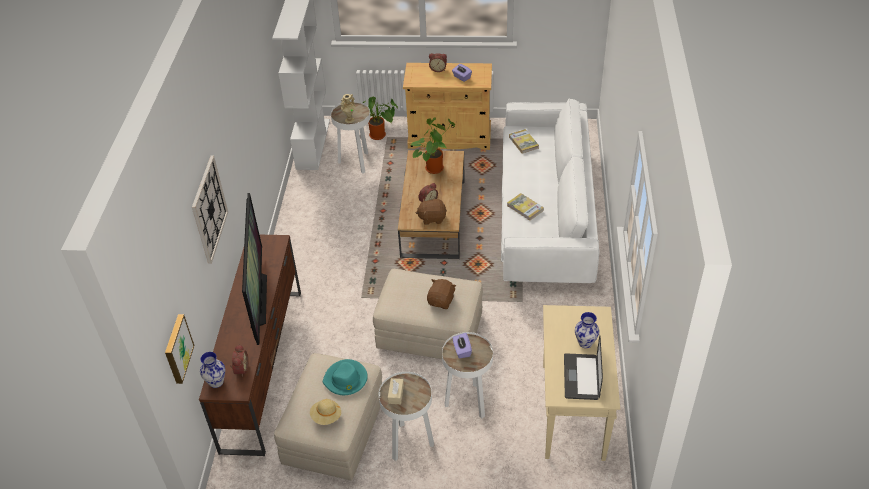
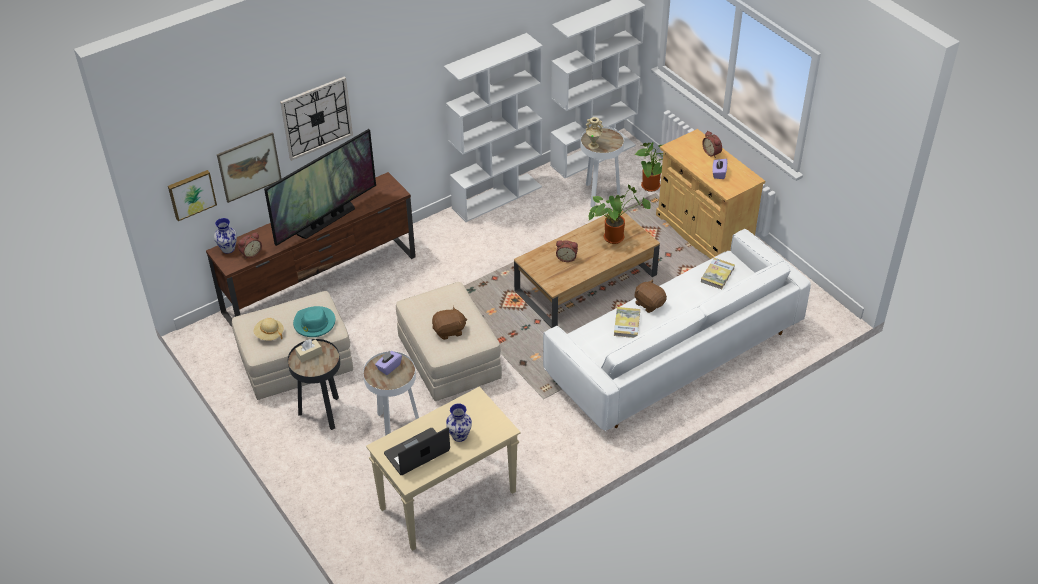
camera: 50 degrees right, 0 degrees up
white side table [379,372,434,461] -> black side table [288,339,340,430]
brown plush toy [416,199,447,225] -> brown plush toy moved to [635,279,667,313]
none -> picture [217,132,282,203]
none -> white bookcase [444,33,543,222]

